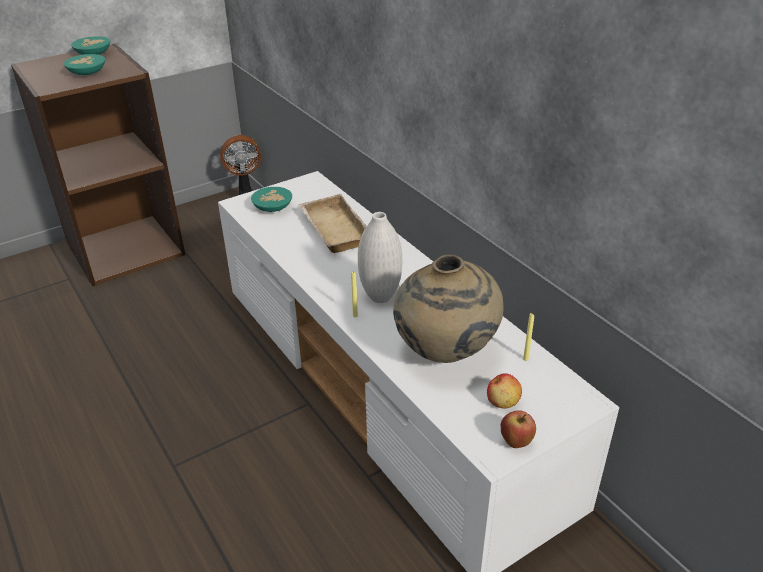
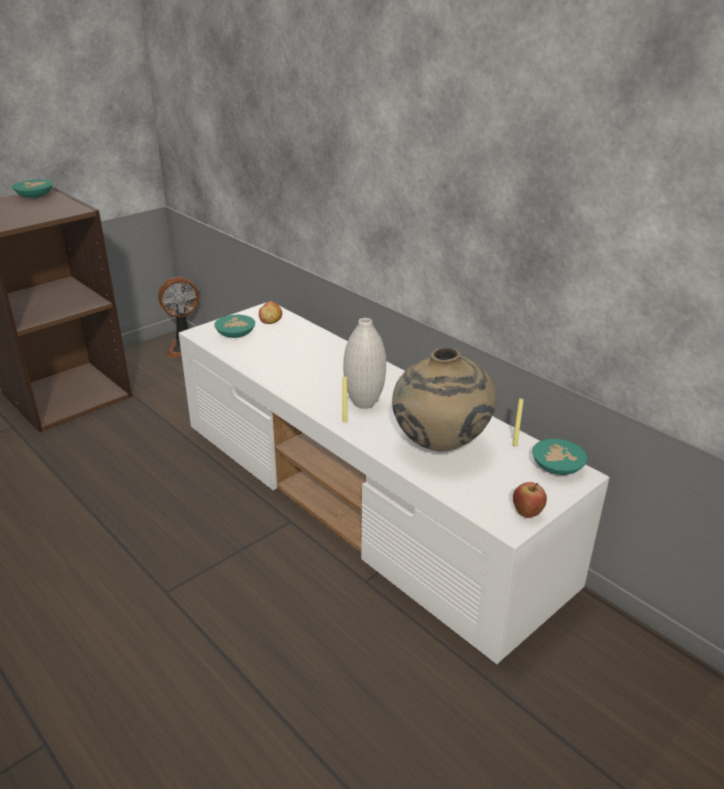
camera: 10 degrees left, 5 degrees down
turquoise bowl [63,54,105,75] -> turquoise bowl moved to [532,439,587,475]
beige tray [298,194,367,253] -> none
apple [487,374,522,408] -> apple moved to [259,301,282,324]

